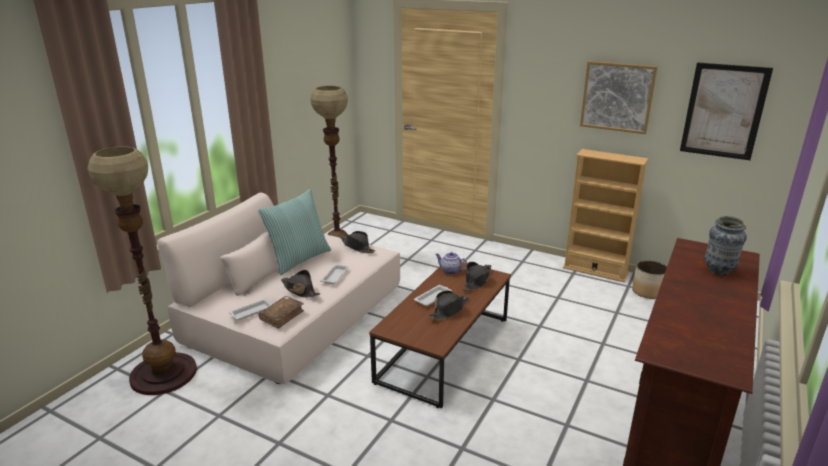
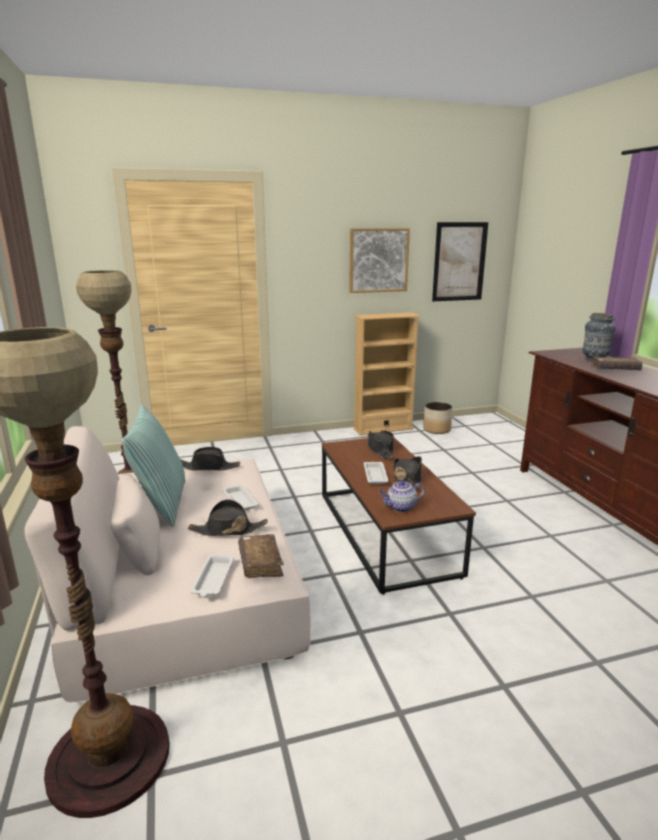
camera: 45 degrees left, 5 degrees down
teapot [435,252,467,275] -> teapot moved to [379,480,424,512]
none -> brown book [591,357,643,370]

